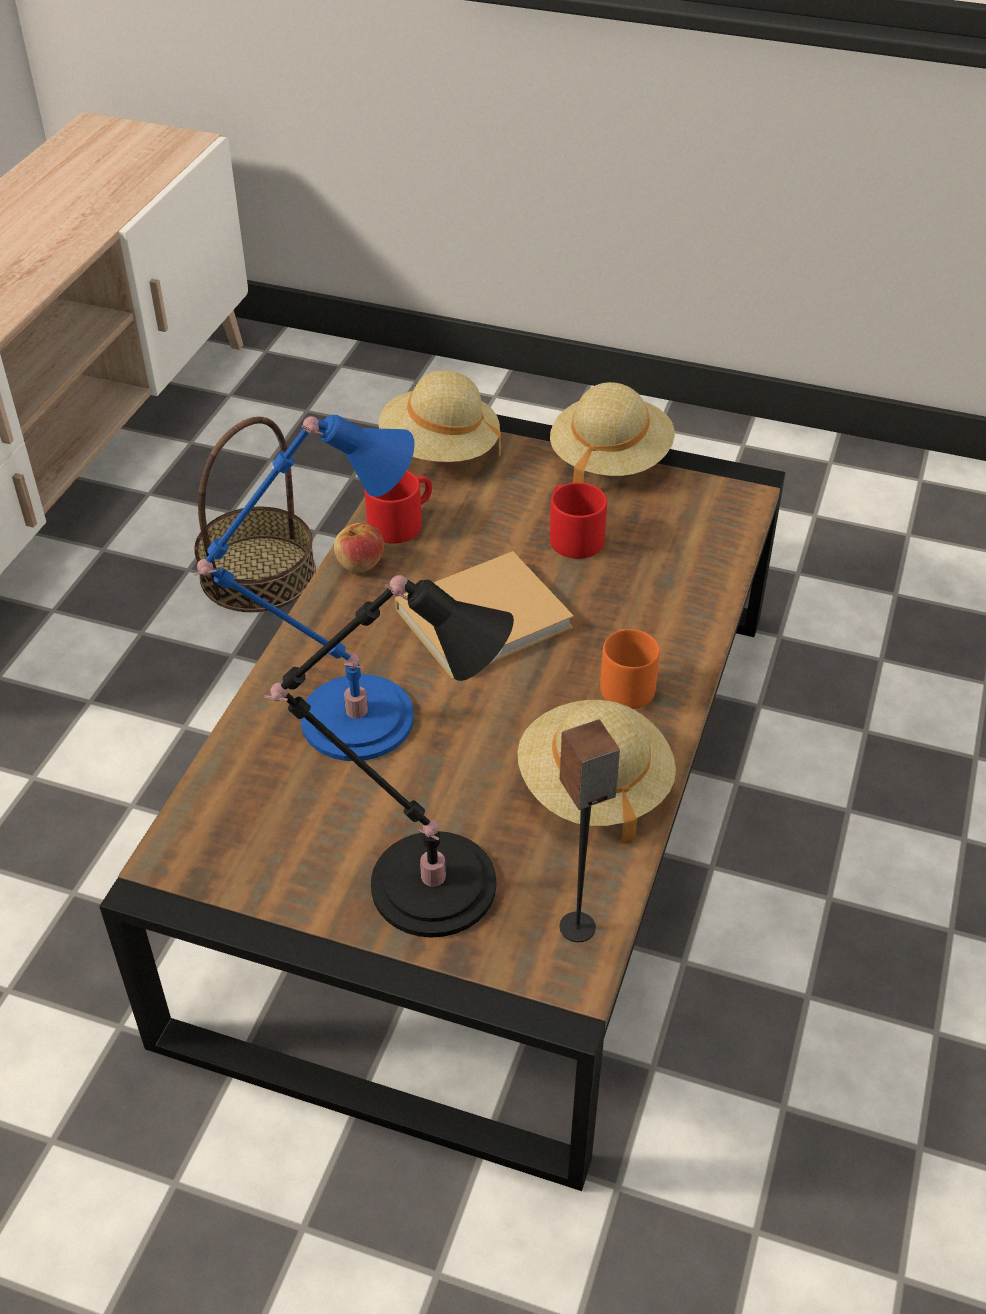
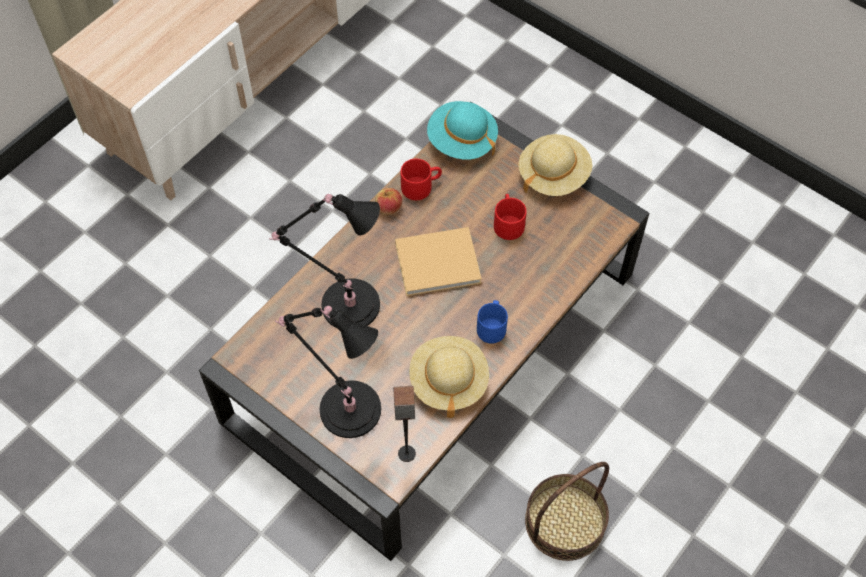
camera: 20 degrees right, 15 degrees up
blue table lamp [194,415,415,761] -> black table lamp [269,194,380,328]
basket [194,417,316,612] -> basket moved to [525,462,609,561]
beige hat [379,370,501,462] -> turquoise hat [427,101,498,160]
orange mug [600,629,660,709] -> blue mug [477,300,508,344]

